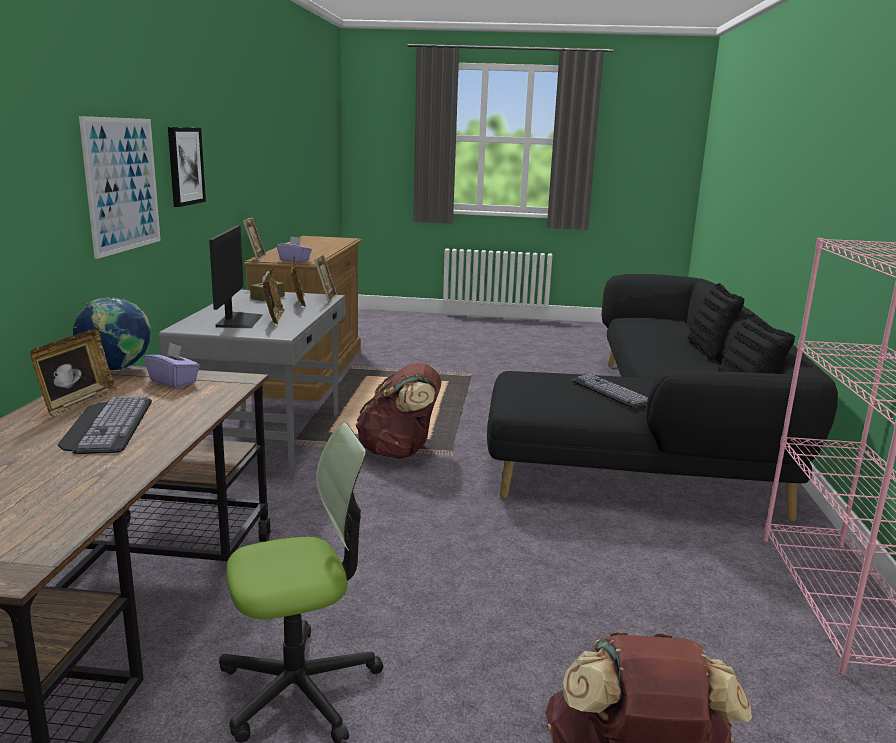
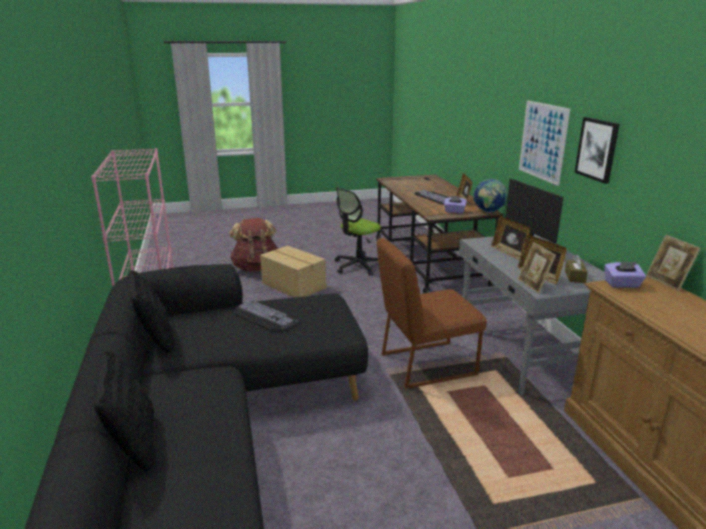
camera: 160 degrees right, 5 degrees up
brown backpack [355,363,442,459] -> brown chair [377,238,487,389]
none -> cardboard box [260,246,326,297]

